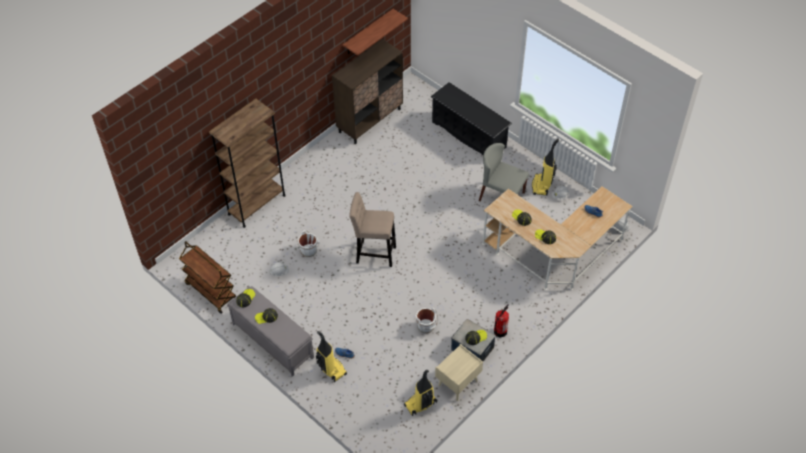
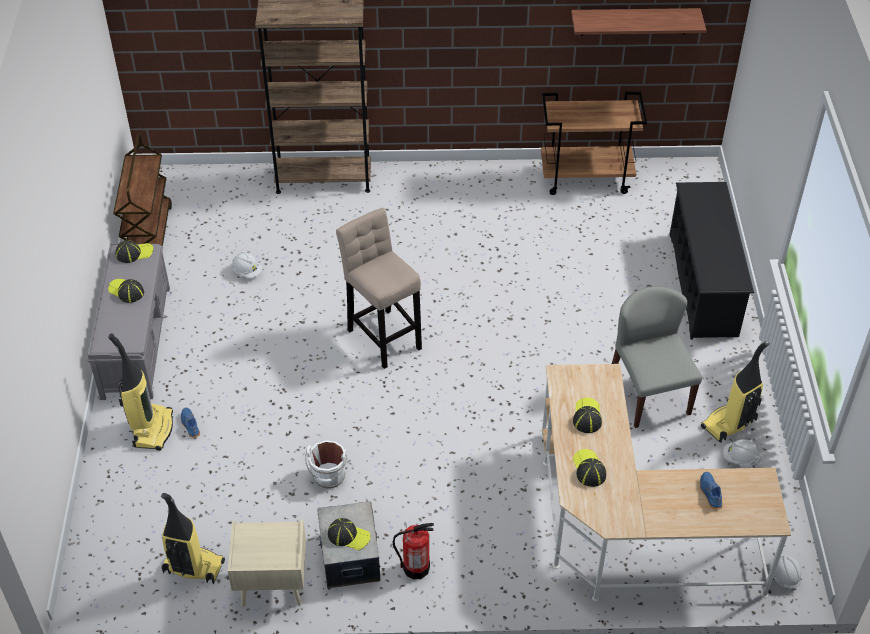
camera: 45 degrees right, 5 degrees down
white bucket [297,230,319,257] -> none
brown cabinet [332,39,403,144] -> brown cart [541,92,647,195]

